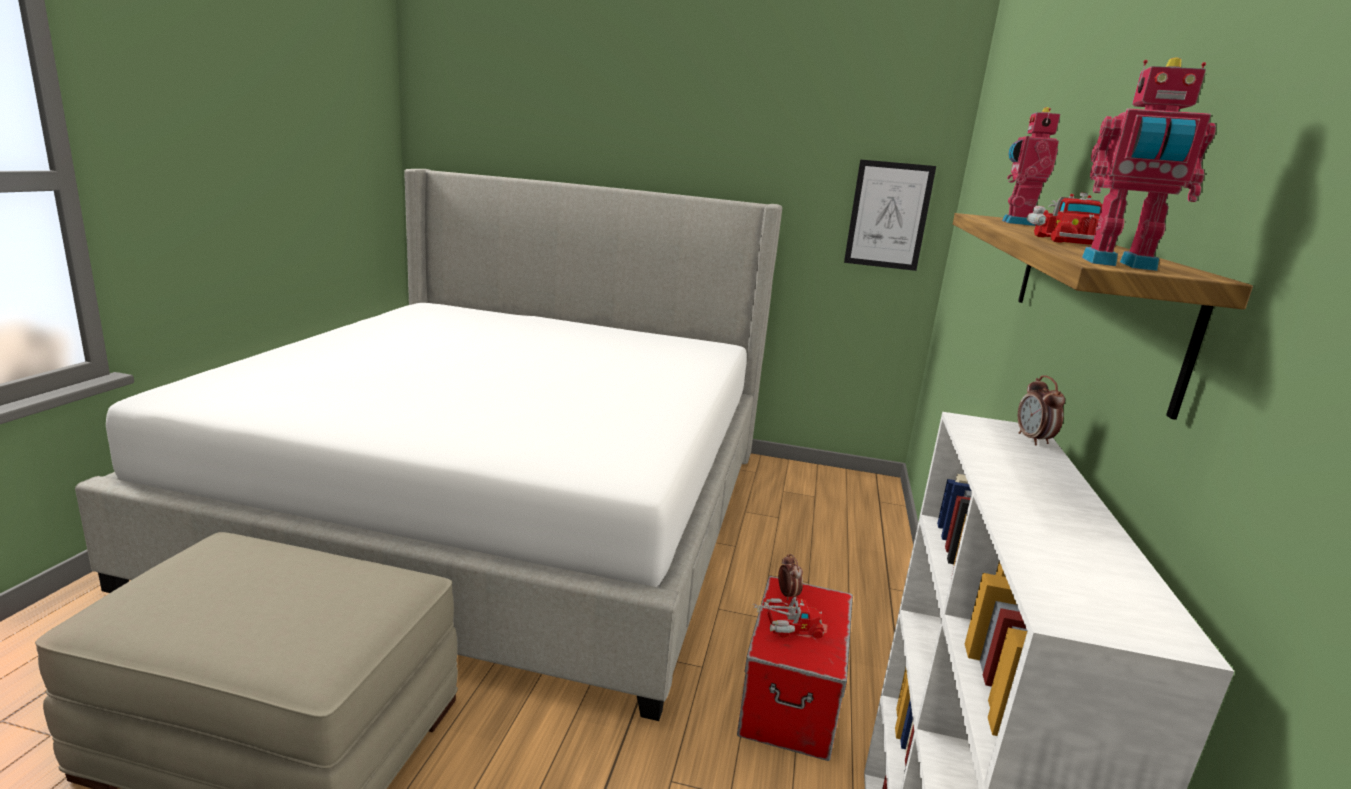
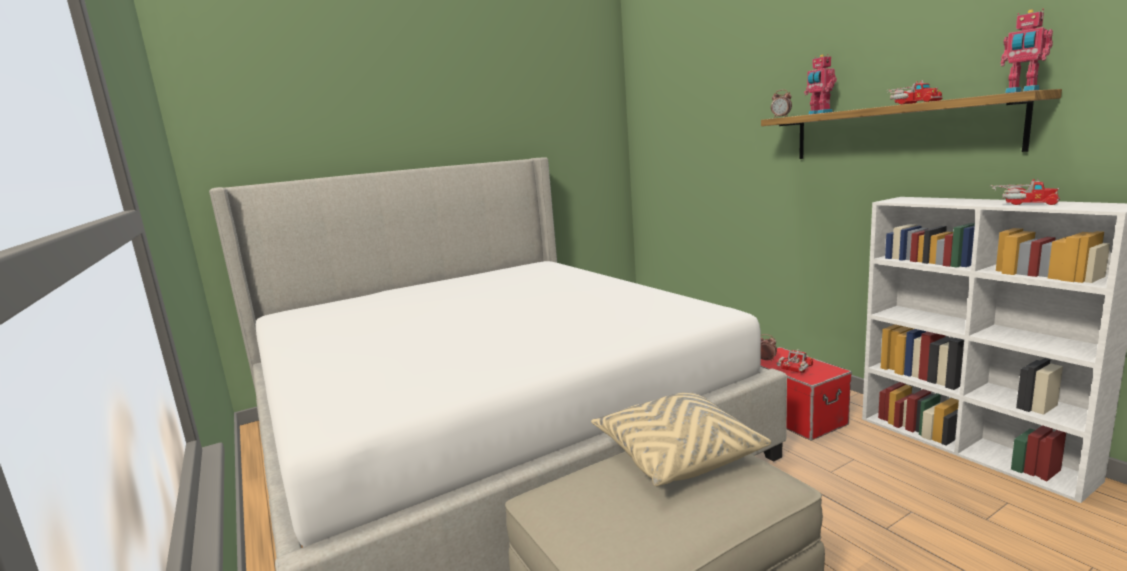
camera: 40 degrees left, 5 degrees down
picture [844,160,936,271] -> none
alarm clock [1018,375,1065,445] -> alarm clock moved to [771,90,792,118]
toy robot [1082,57,1216,271] -> toy robot turned 75 degrees clockwise [1001,8,1053,93]
none -> beige pillow [591,392,771,486]
none -> toy truck [990,178,1060,205]

